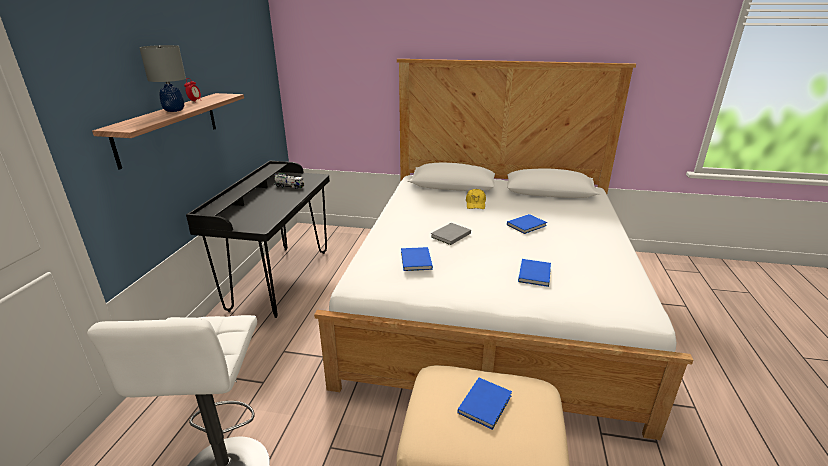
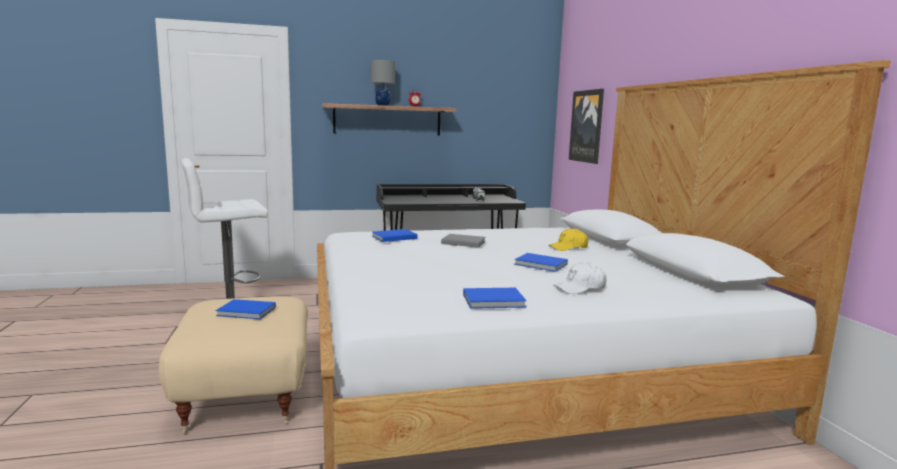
camera: 65 degrees right, 15 degrees down
blue book [518,259,551,287] -> blue book moved to [463,288,527,309]
none -> white cap [554,262,607,294]
none -> picture [569,89,604,164]

